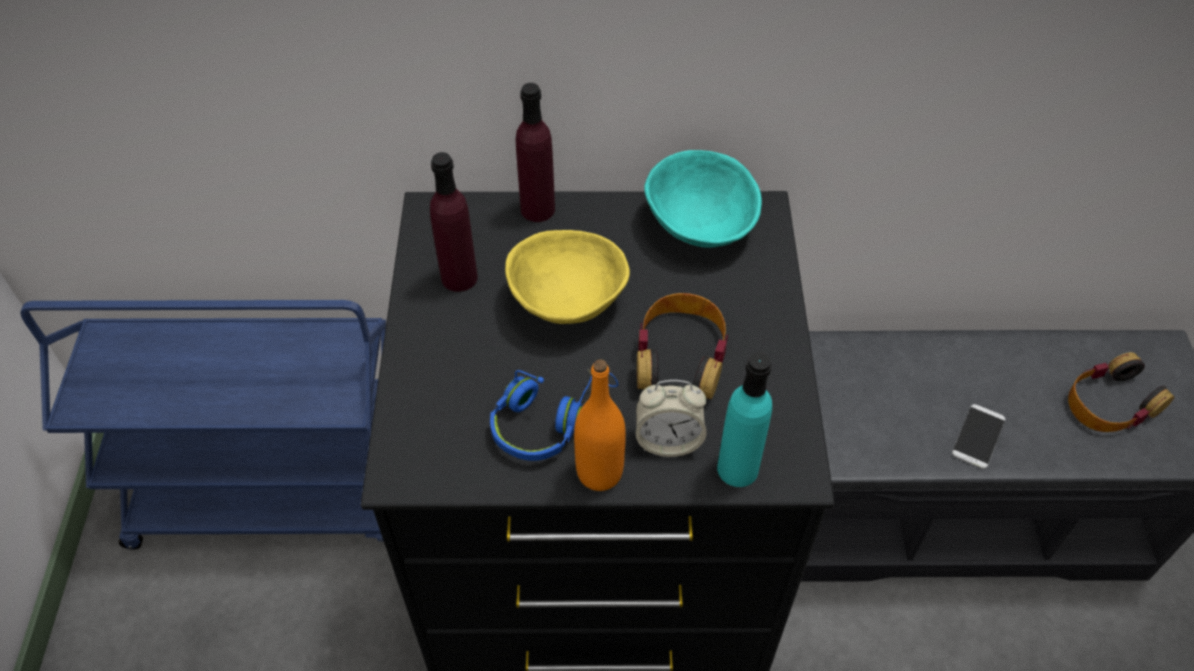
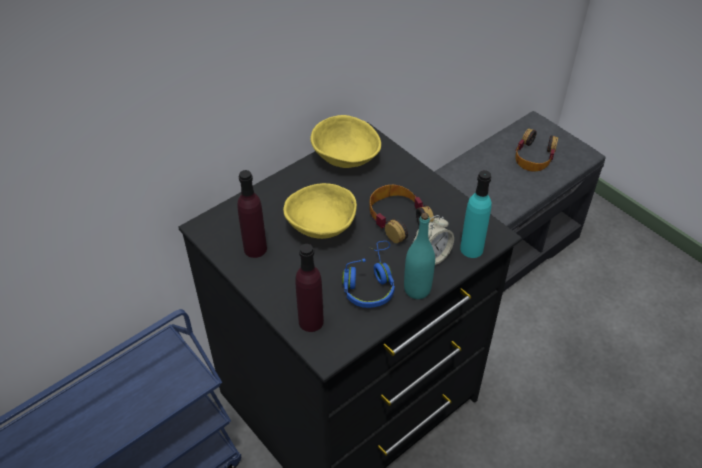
camera: 40 degrees left, 5 degrees down
purple bottle [516,83,555,222] -> purple bottle moved to [295,244,324,332]
orange bottle [574,359,626,491] -> turquoise bottle [404,213,435,299]
turquoise bowl [644,150,762,248] -> yellow bowl [310,115,381,168]
phone [952,404,1005,469] -> none

